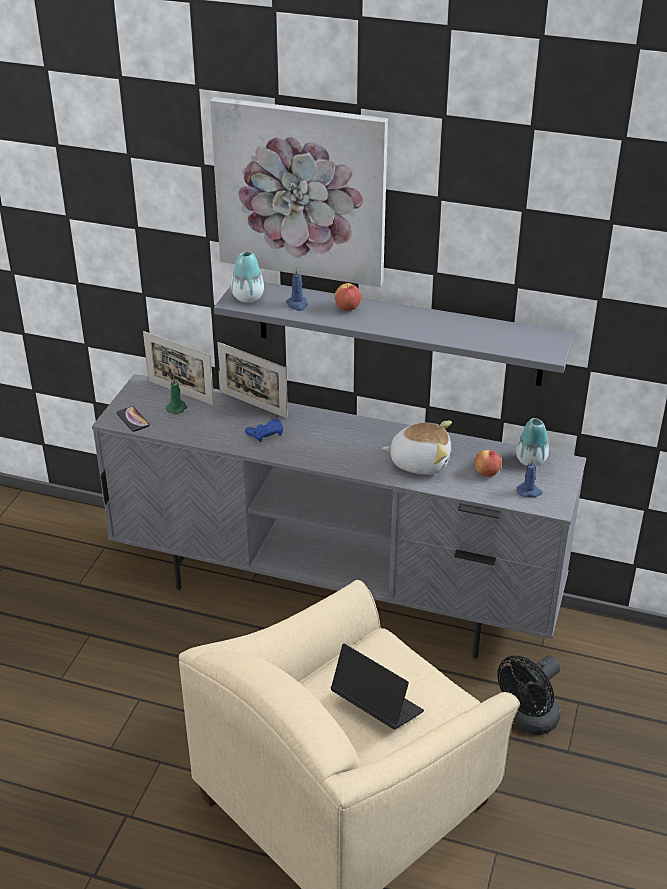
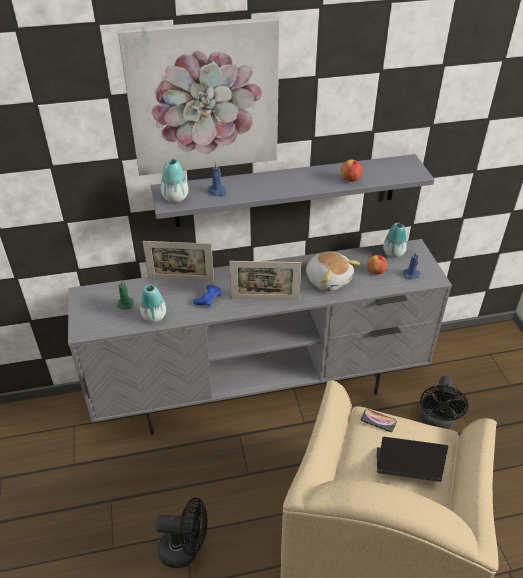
camera: 30 degrees left, 5 degrees up
phone [117,406,150,432] -> phone moved to [361,409,397,432]
picture frame [143,331,214,405] -> picture frame moved to [229,261,301,301]
apple [335,283,361,311] -> apple moved to [341,159,363,182]
plush toy [382,421,452,475] -> plush toy turned 75 degrees clockwise [306,251,360,292]
none -> vase [140,284,166,322]
none -> black fan [155,497,207,568]

